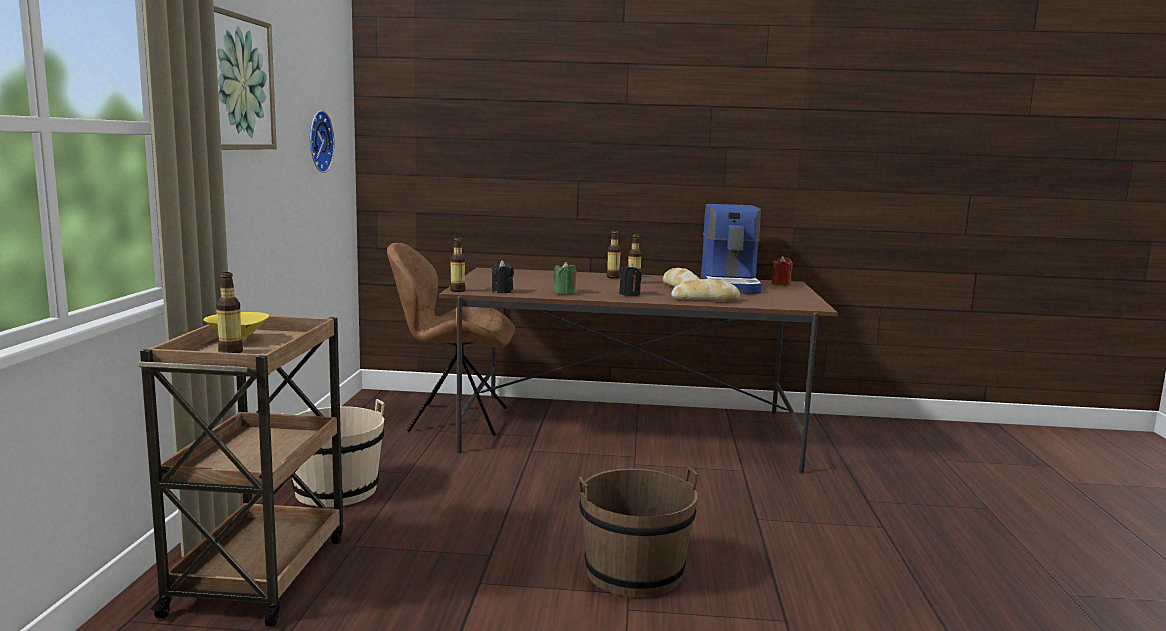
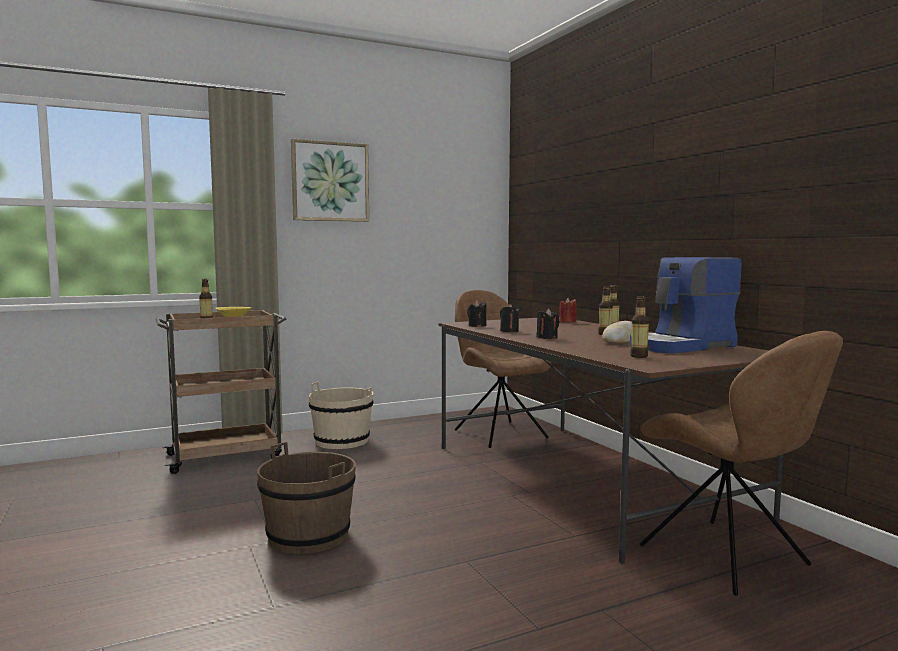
camera: 60 degrees right, 5 degrees down
wall clock [310,110,335,173] -> none
bottle [450,237,465,292] -> bottle moved to [630,296,649,358]
green candle [553,262,576,294] -> black candle [500,304,519,332]
bread [671,279,740,301] -> none
red candle [772,256,793,286] -> red candle moved to [559,298,577,322]
none -> brown chair [640,331,843,596]

